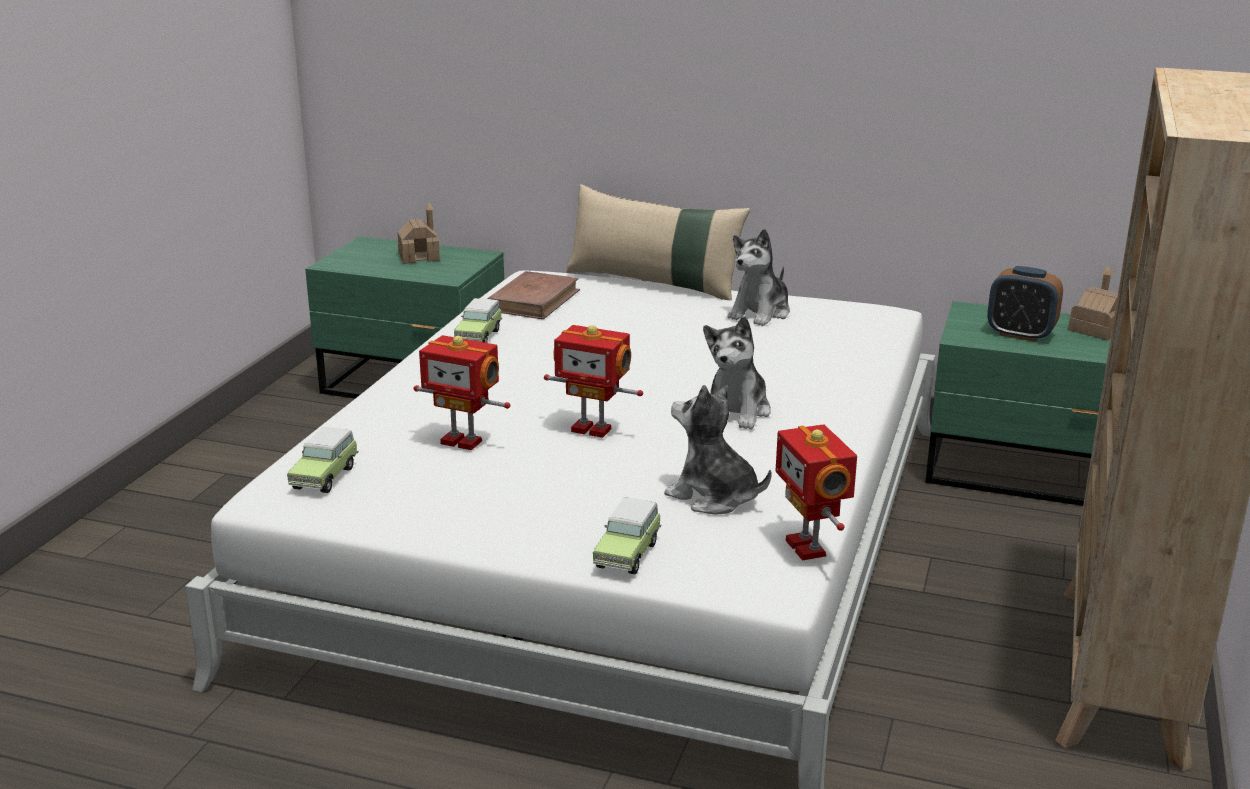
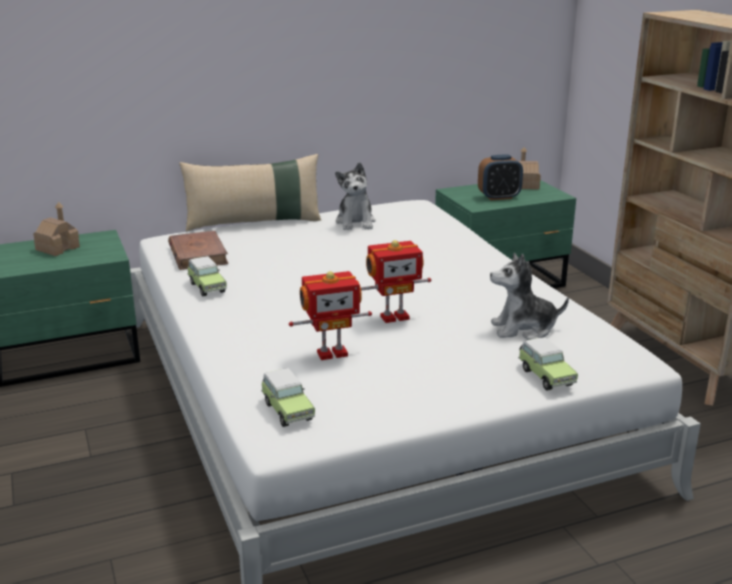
camera: 40 degrees left, 0 degrees up
plush toy [703,316,771,430] -> none
toy robot [776,424,857,560] -> none

